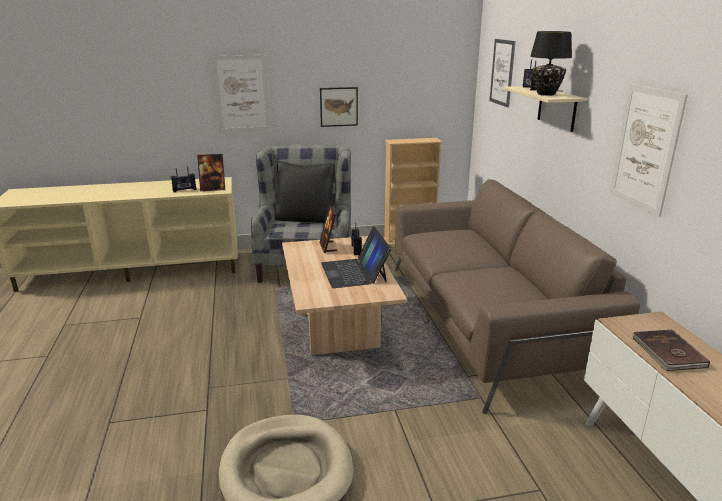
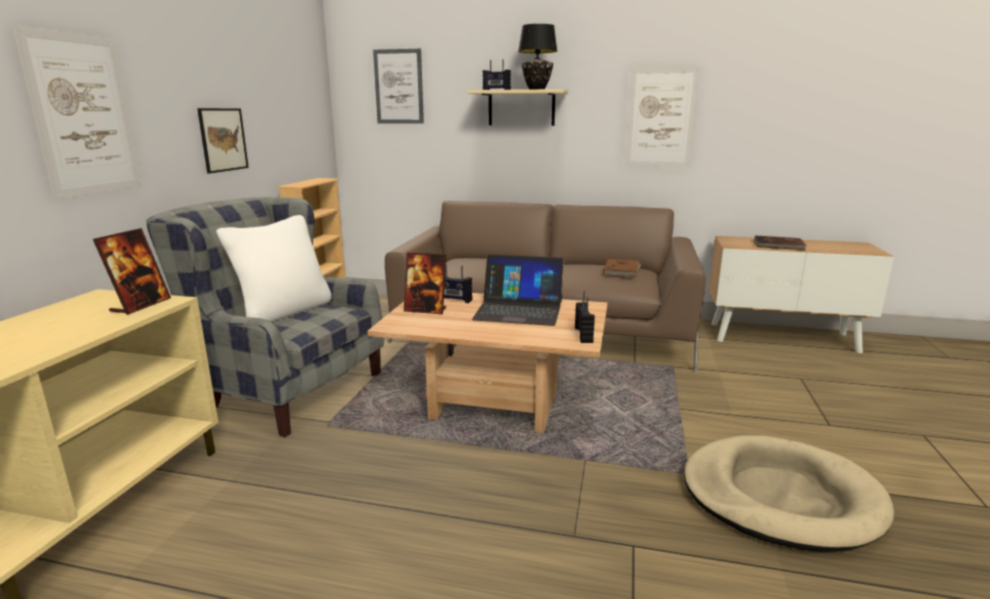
camera: 65 degrees left, 5 degrees down
radio [171,167,197,192] -> radio moved to [575,291,595,343]
black pillow [275,161,335,223] -> white pillow [216,215,332,322]
none -> brown book [603,259,641,277]

